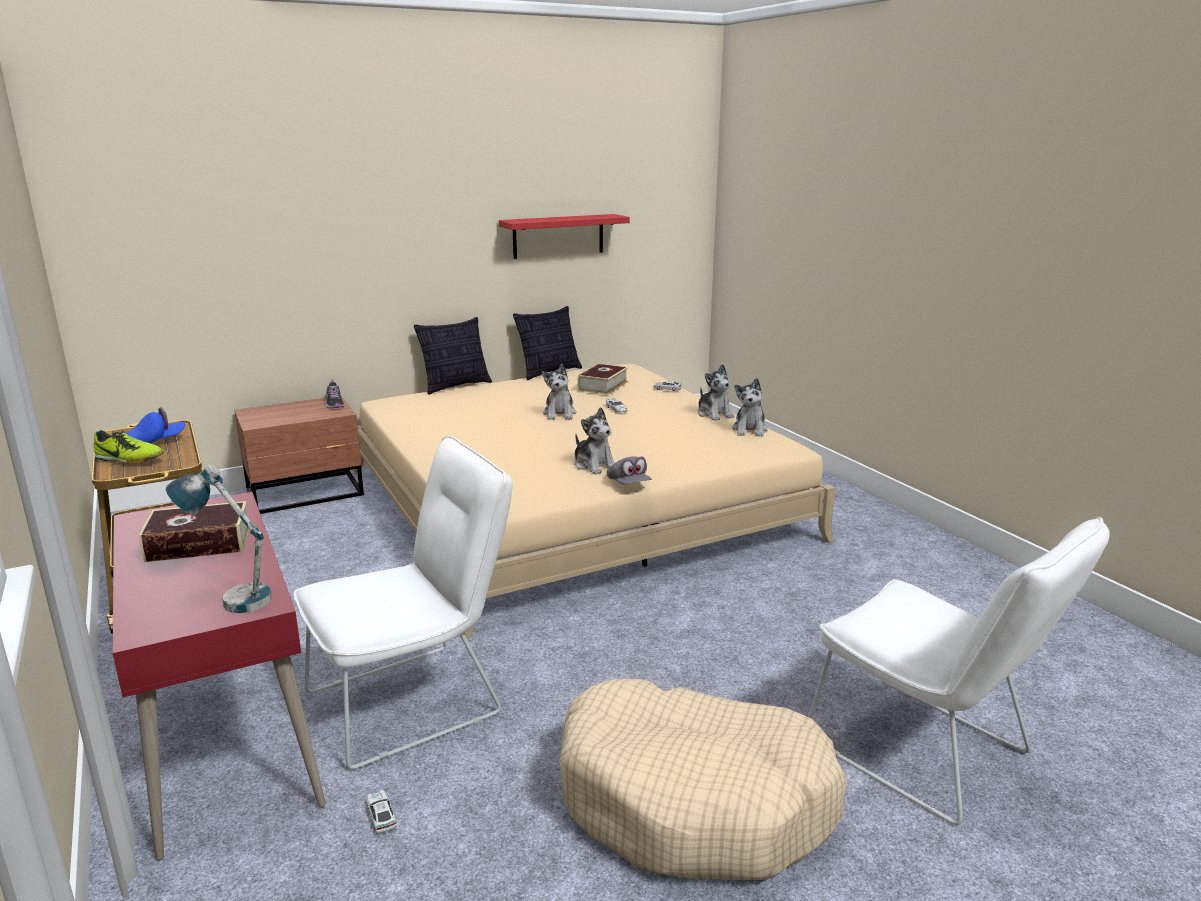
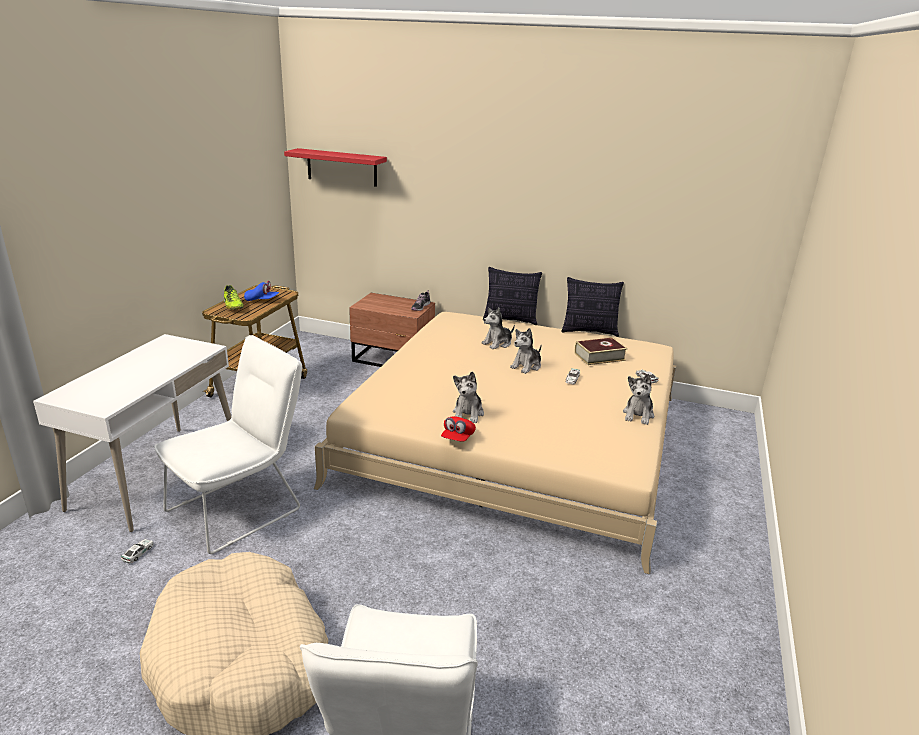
camera: 45 degrees right, 5 degrees up
red desk [113,492,326,861] -> white desk [33,334,231,532]
book [139,501,249,562] -> none
table lamp [166,464,272,613] -> none
white chair [293,436,513,770] -> white chair turned 60 degrees counterclockwise [154,335,302,554]
red shelf [499,214,630,259] -> red shelf moved to [284,148,387,187]
grey cap [607,456,652,484] -> red cap [441,416,476,441]
plush toy [732,378,768,437] -> plush toy moved to [482,307,515,349]

